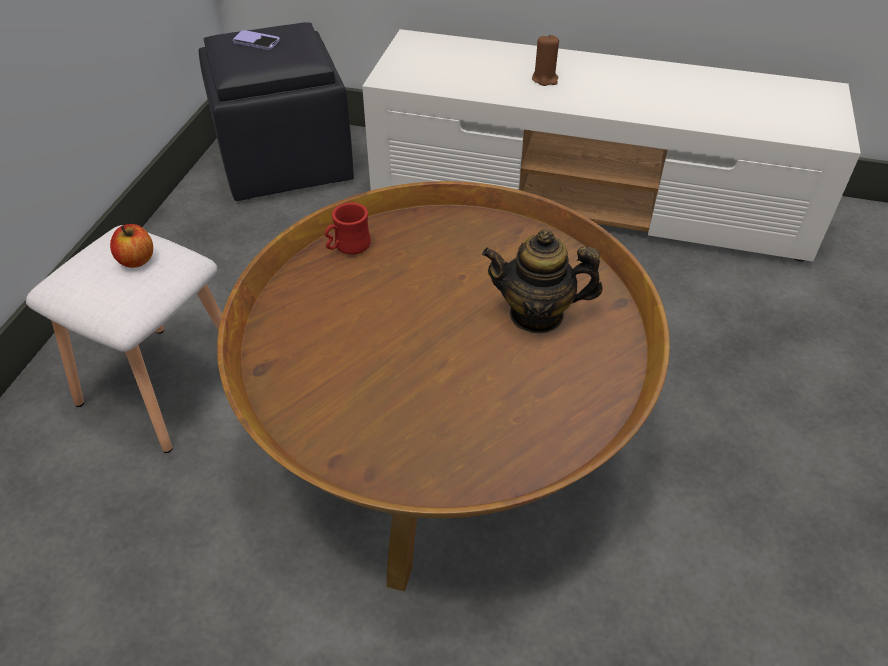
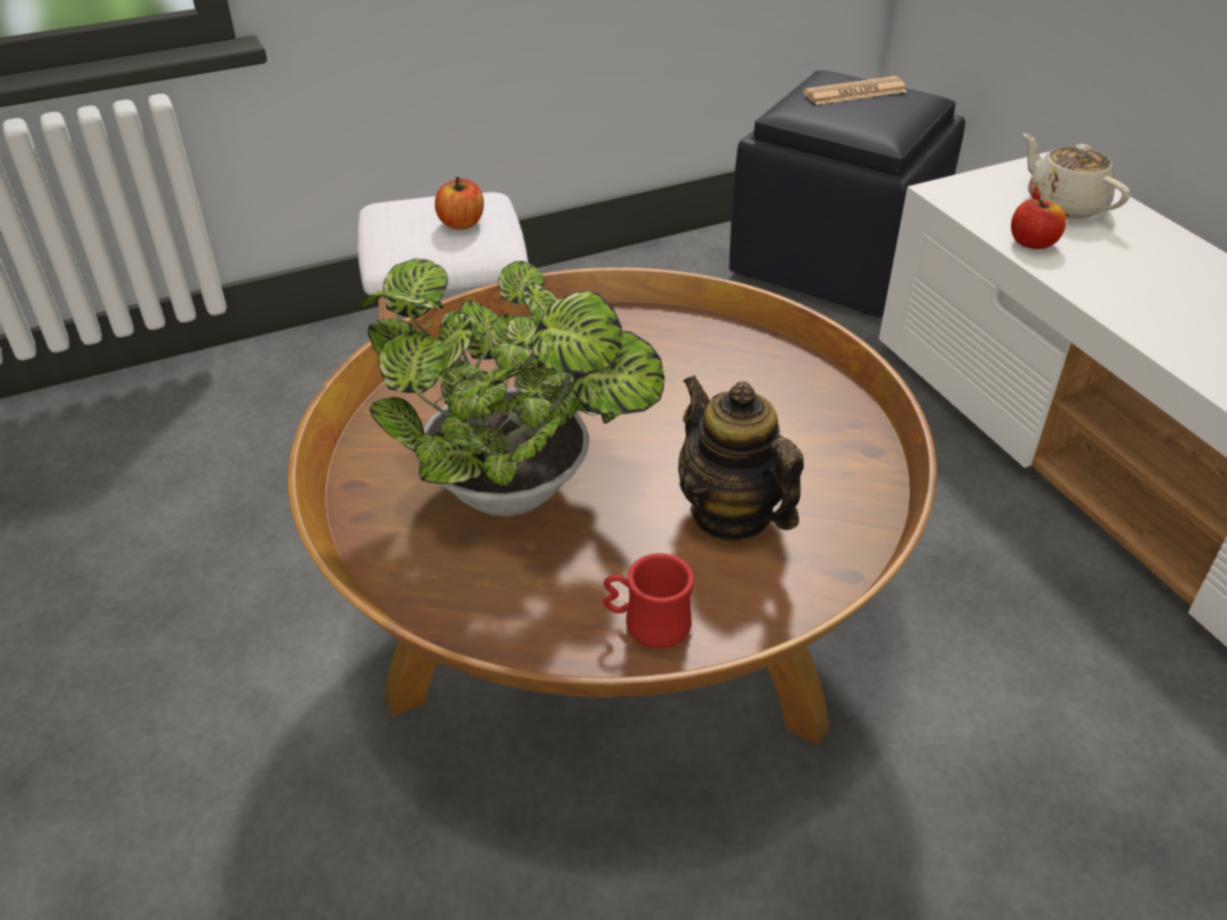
camera: 50 degrees right, 5 degrees down
phone [233,30,280,50] -> newspaper [803,76,907,105]
red mug [325,202,371,255] -> red mug moved to [603,553,694,648]
brown candle [532,34,559,86] -> none
none -> potted plant [360,259,665,516]
none -> apple [1011,199,1066,249]
none -> beige teapot [1023,133,1130,219]

